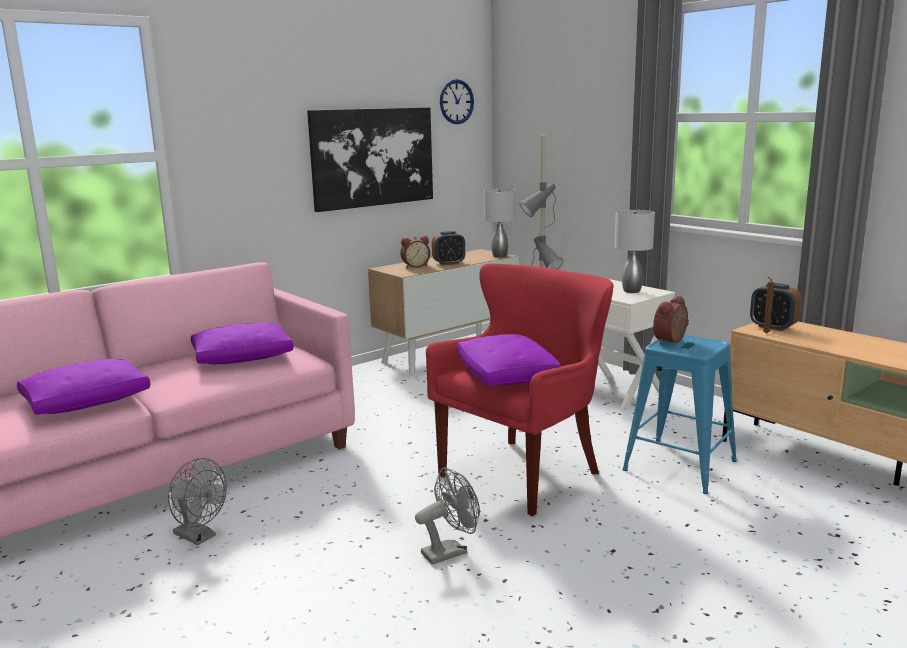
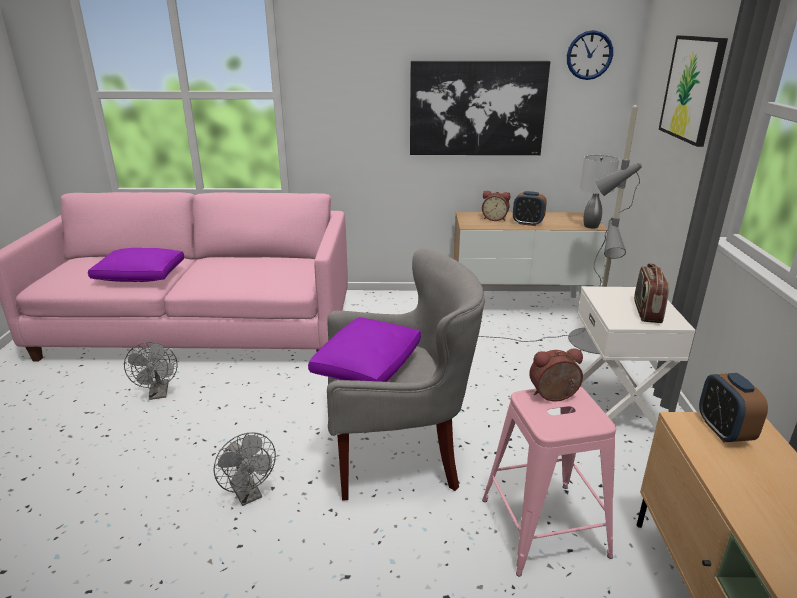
camera: 40 degrees right, 10 degrees up
purple pillow [191,323,294,364] -> none
grey fan [415,467,480,565] -> grey fan turned 45 degrees clockwise [213,432,276,506]
red armchair [426,264,613,516] -> grey armchair [327,248,485,500]
grey table lamp [615,210,655,293] -> radio [634,263,669,323]
blue stool [622,335,737,494] -> pink stool [482,386,616,577]
brown candle [763,277,774,334] -> none
none -> picture [659,35,728,147]

